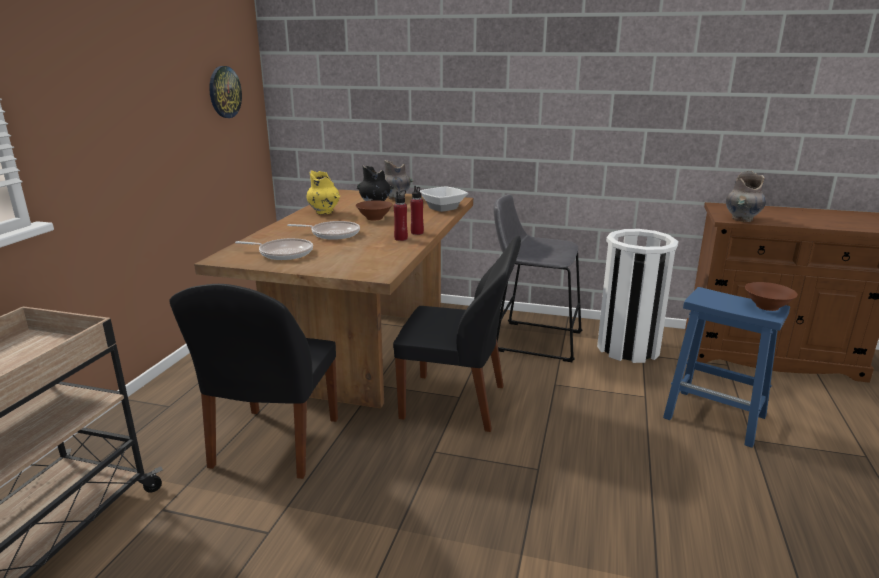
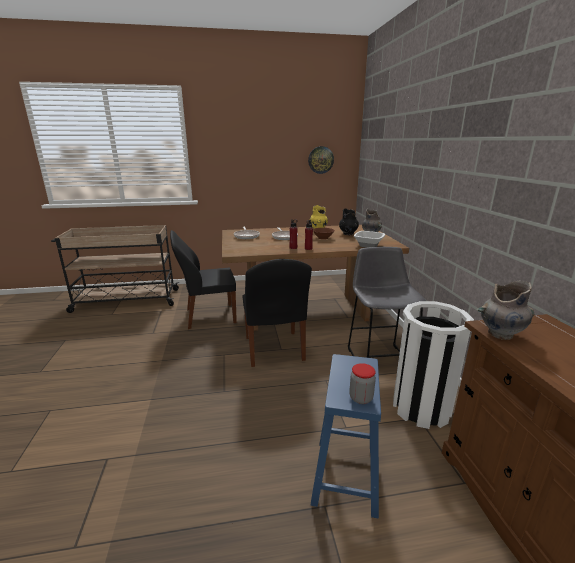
camera: 65 degrees right, 0 degrees up
brown bowl [745,282,798,311] -> jar [349,363,376,404]

